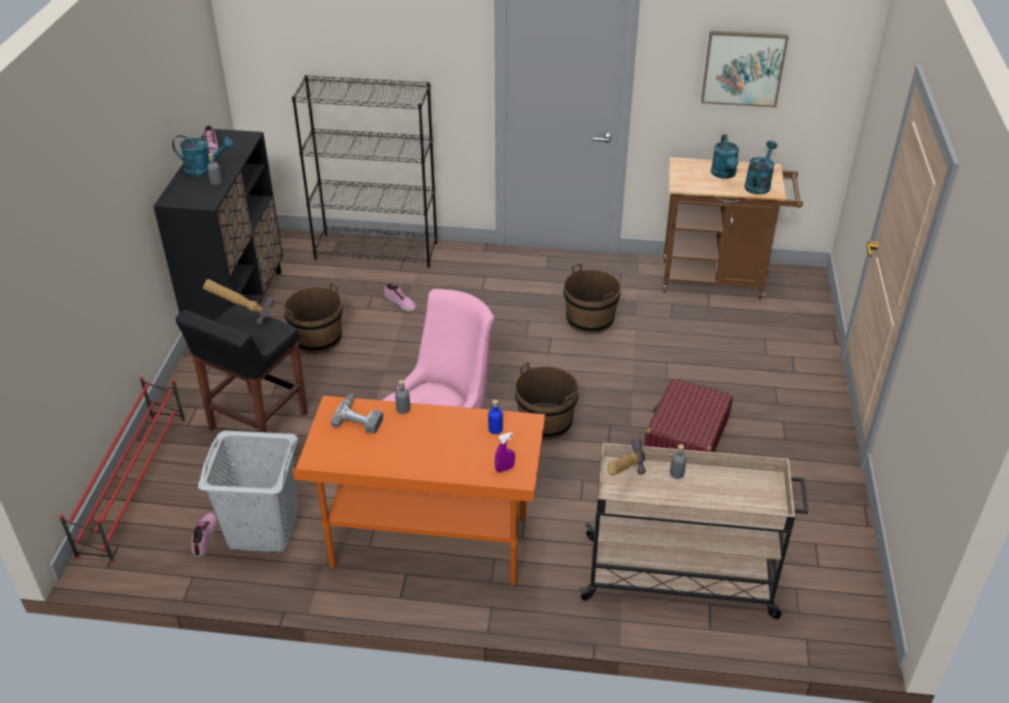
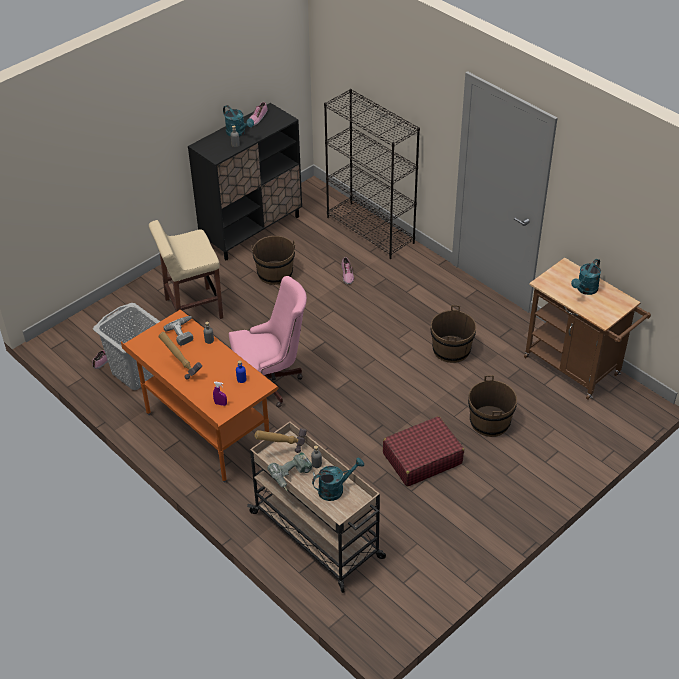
camera: 40 degrees right, 5 degrees up
red shoe rack [59,377,185,563] -> none
black stool [176,306,308,451] -> beige stool [149,220,223,319]
hammer [203,279,275,325] -> hammer moved to [159,332,202,379]
brown bucket [515,362,579,440] -> brown bucket moved to [468,375,517,437]
picture [701,31,788,107] -> none
turquoise watering can [744,141,777,195] -> turquoise watering can moved to [312,457,364,501]
none -> power drill [267,452,315,492]

